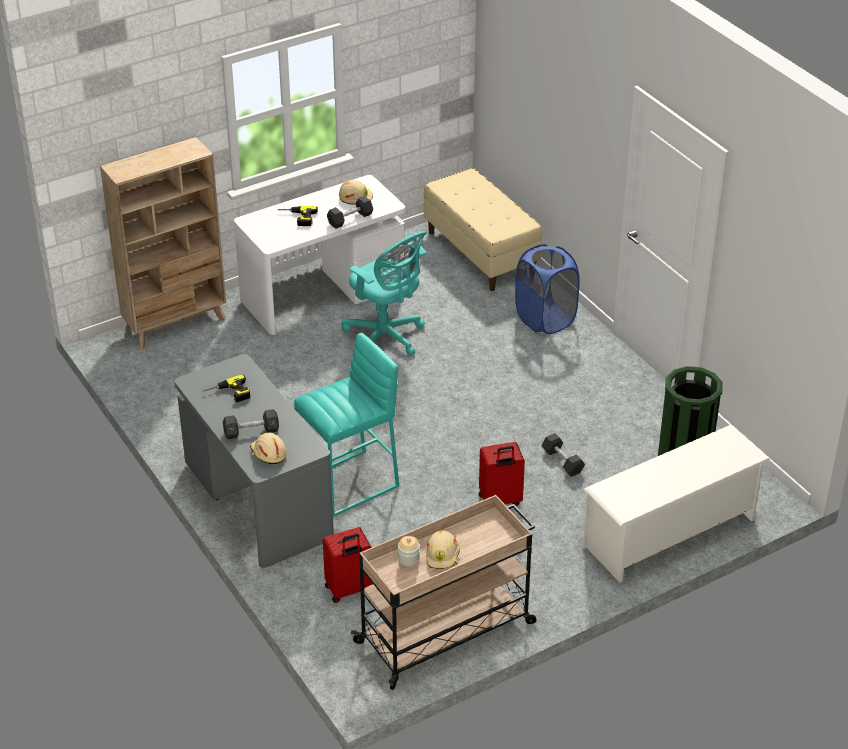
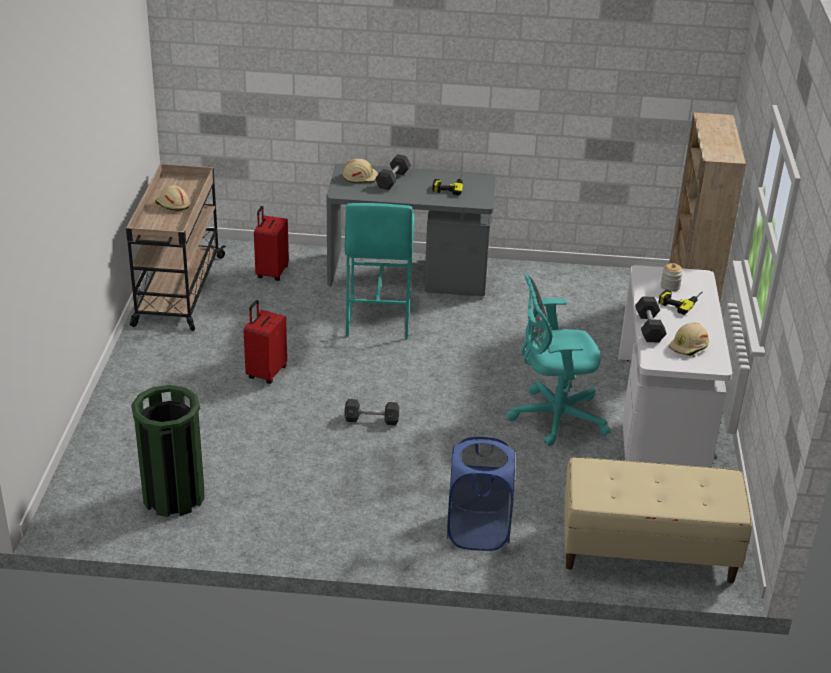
camera: 125 degrees right, 5 degrees down
jar [398,536,420,567] -> jar moved to [661,263,683,292]
black dumbbell [541,433,585,477] -> black dumbbell moved to [344,399,399,425]
white shoe rack [582,425,770,583] -> none

